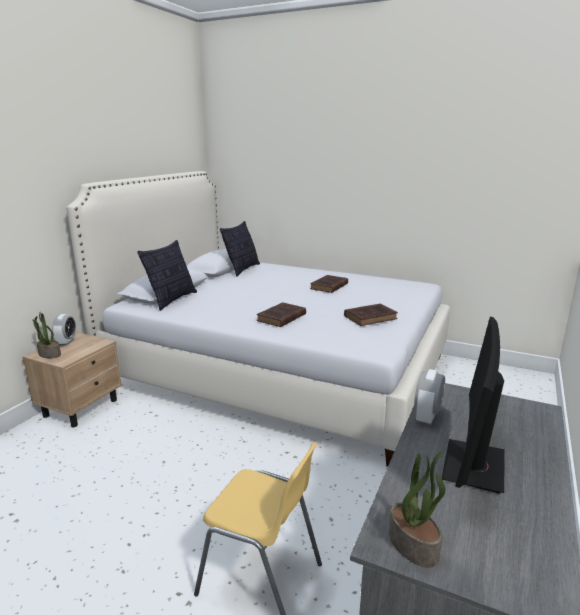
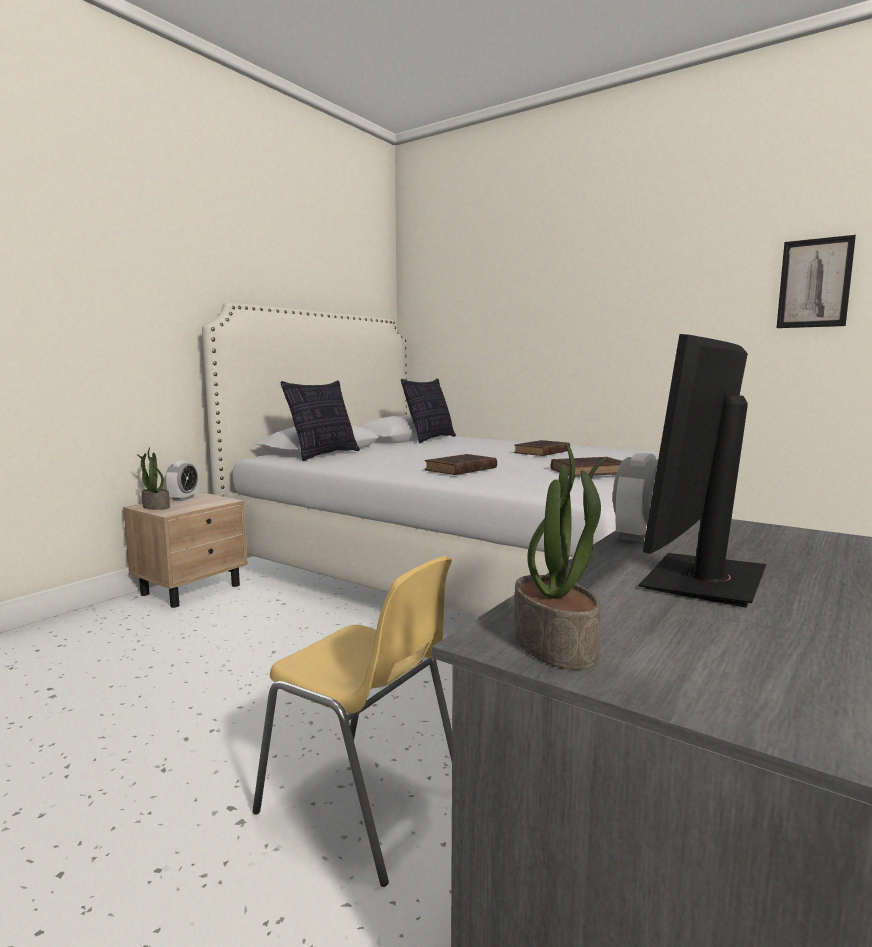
camera: 10 degrees right, 10 degrees down
none -> picture [777,235,856,328]

